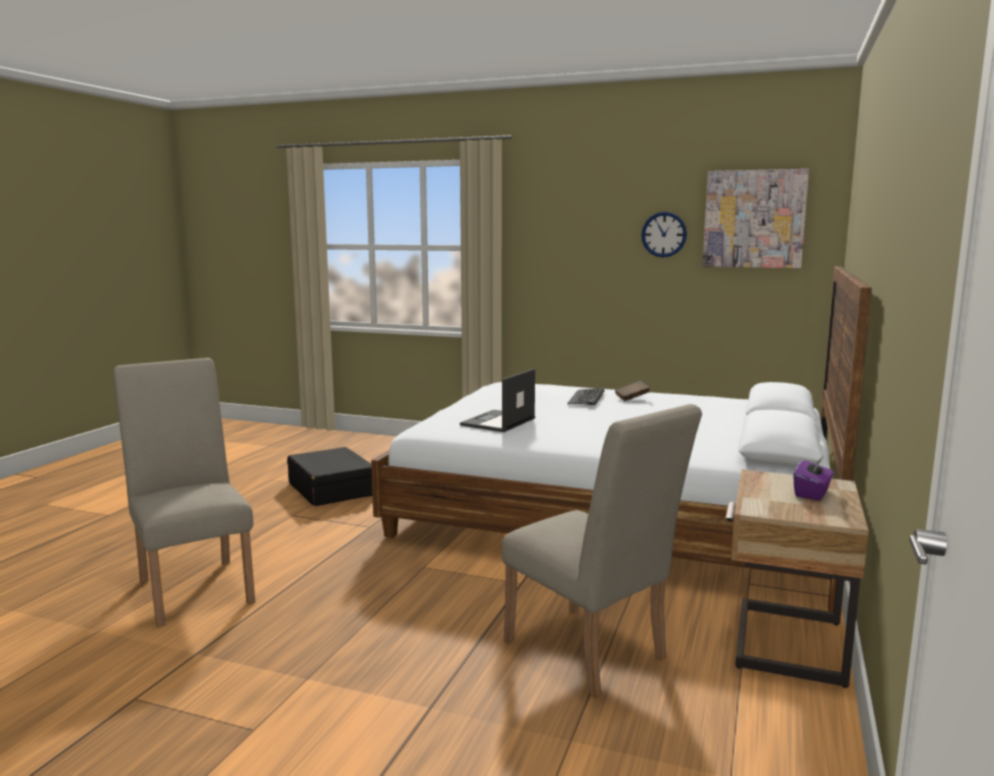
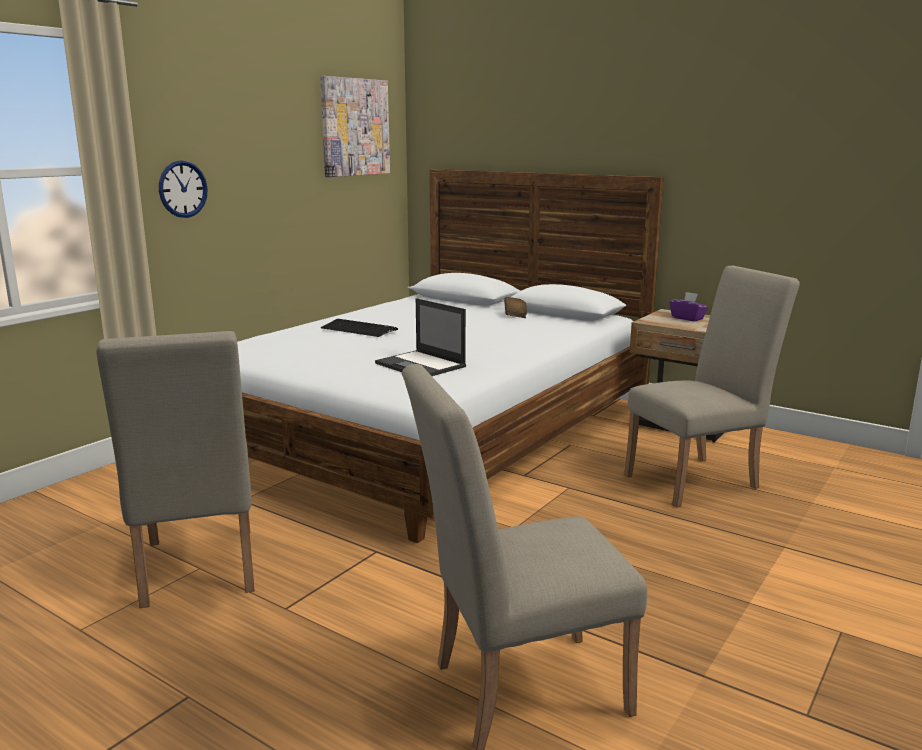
camera: 75 degrees left, 5 degrees up
black suitcase [287,447,372,506] -> beige chair [96,331,255,608]
brown book [615,381,650,401] -> brown book moved to [504,297,527,318]
wall clock [641,212,687,257] -> wall clock moved to [159,160,207,218]

